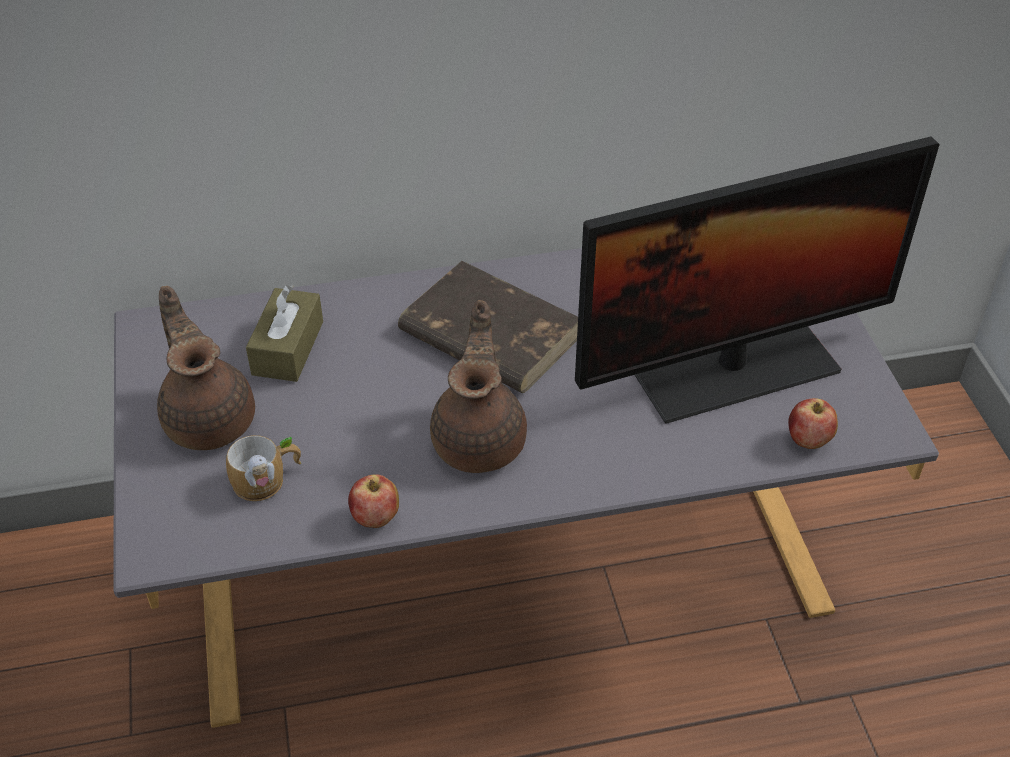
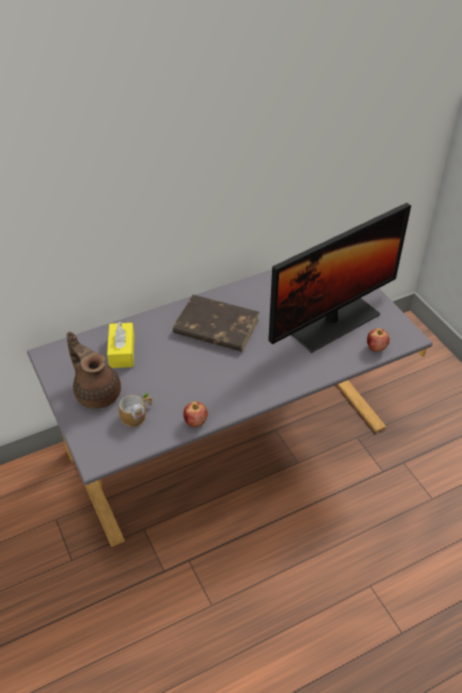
camera: 15 degrees left, 0 degrees up
brown tissue box [246,285,323,382] -> yellow tissue box [107,321,134,368]
brown teapot [430,300,527,473] -> none

